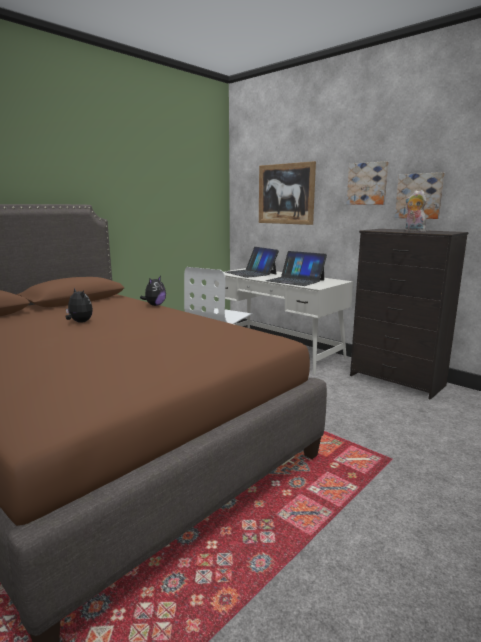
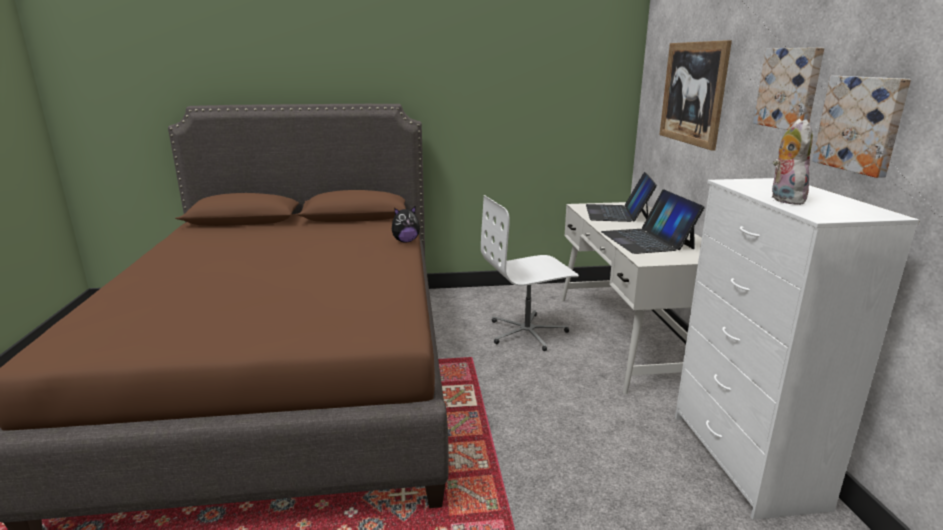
camera: 40 degrees right, 5 degrees up
plush toy [66,288,93,323] -> none
black dresser [350,229,469,400] -> white dresser [675,178,920,520]

